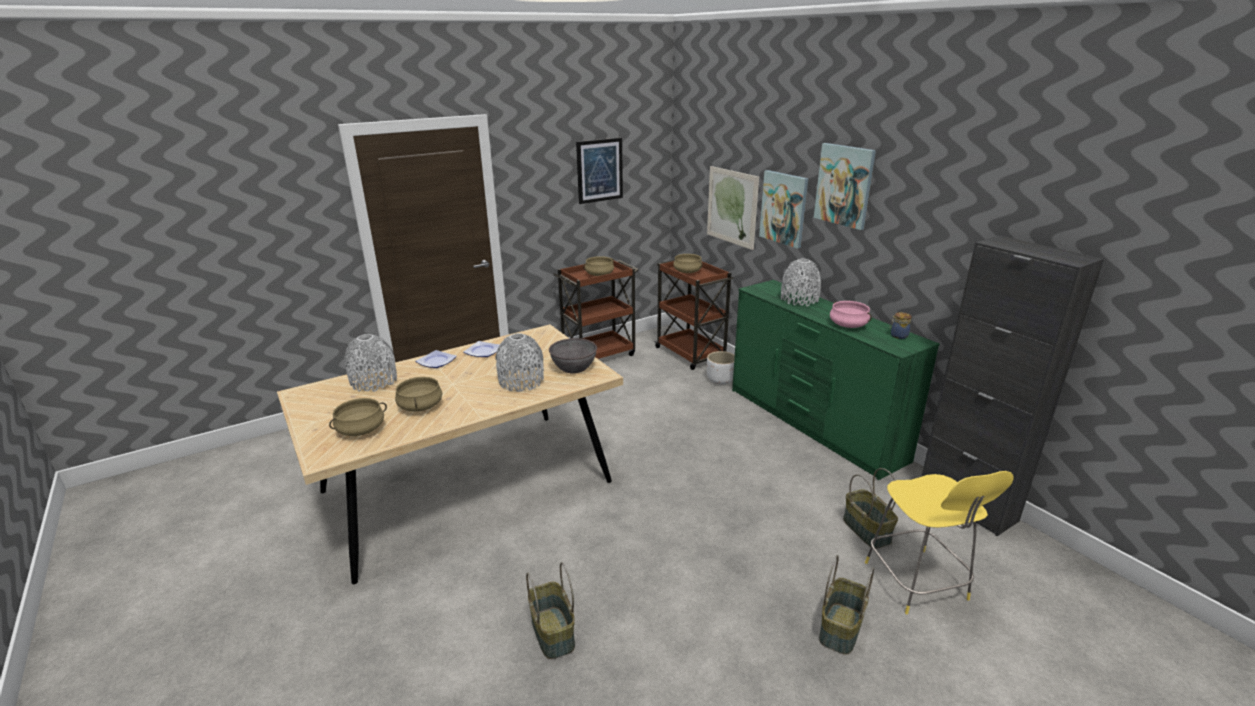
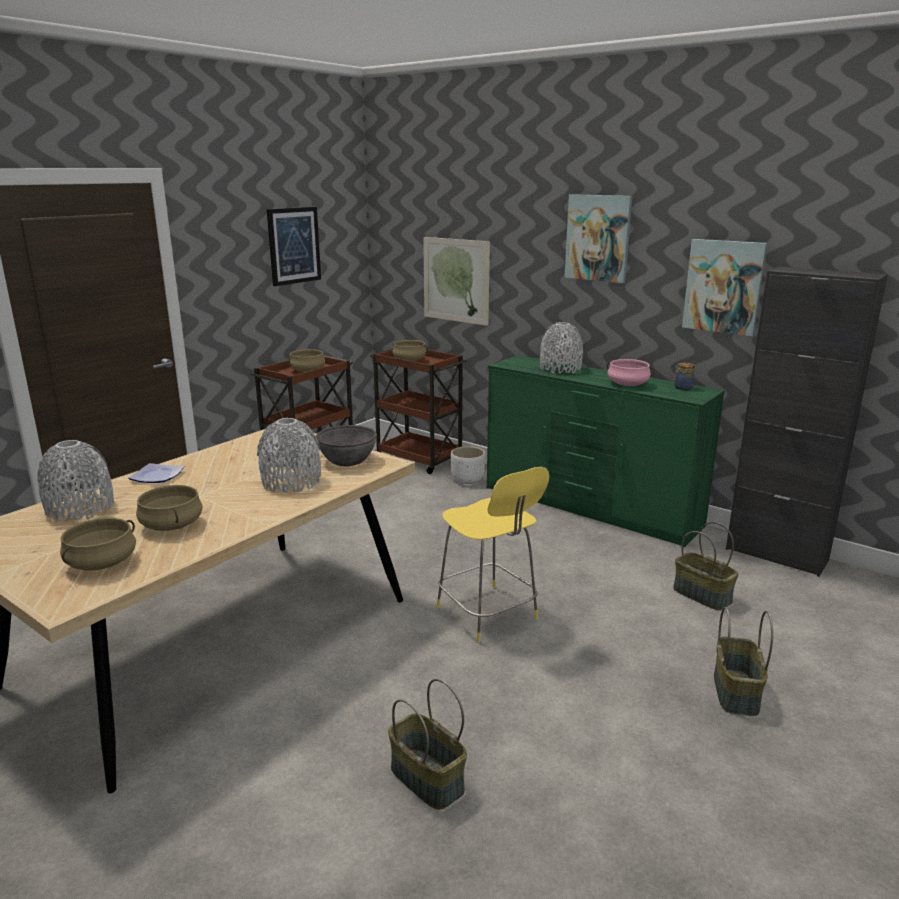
camera: 20 degrees left, 5 degrees down
plate [463,341,500,357] -> none
picture [759,170,808,249] -> picture moved to [682,239,767,336]
yellow stool [865,471,1014,614] -> yellow stool moved to [437,467,549,643]

